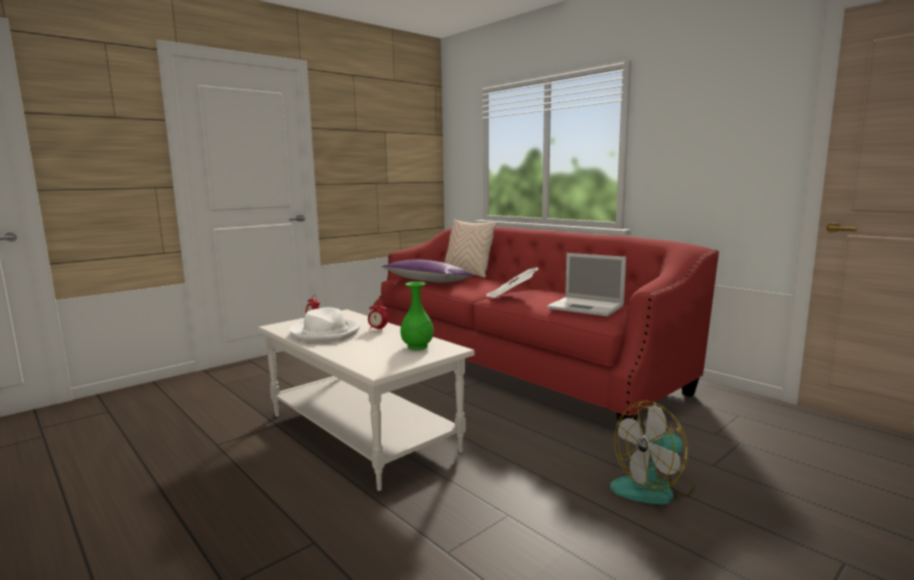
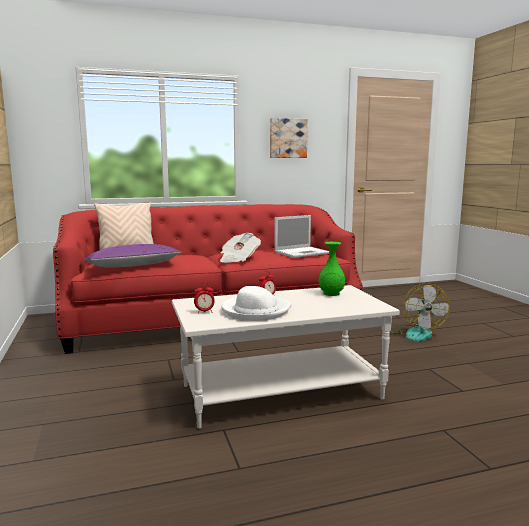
camera: 65 degrees left, 0 degrees up
none -> picture [270,118,308,158]

